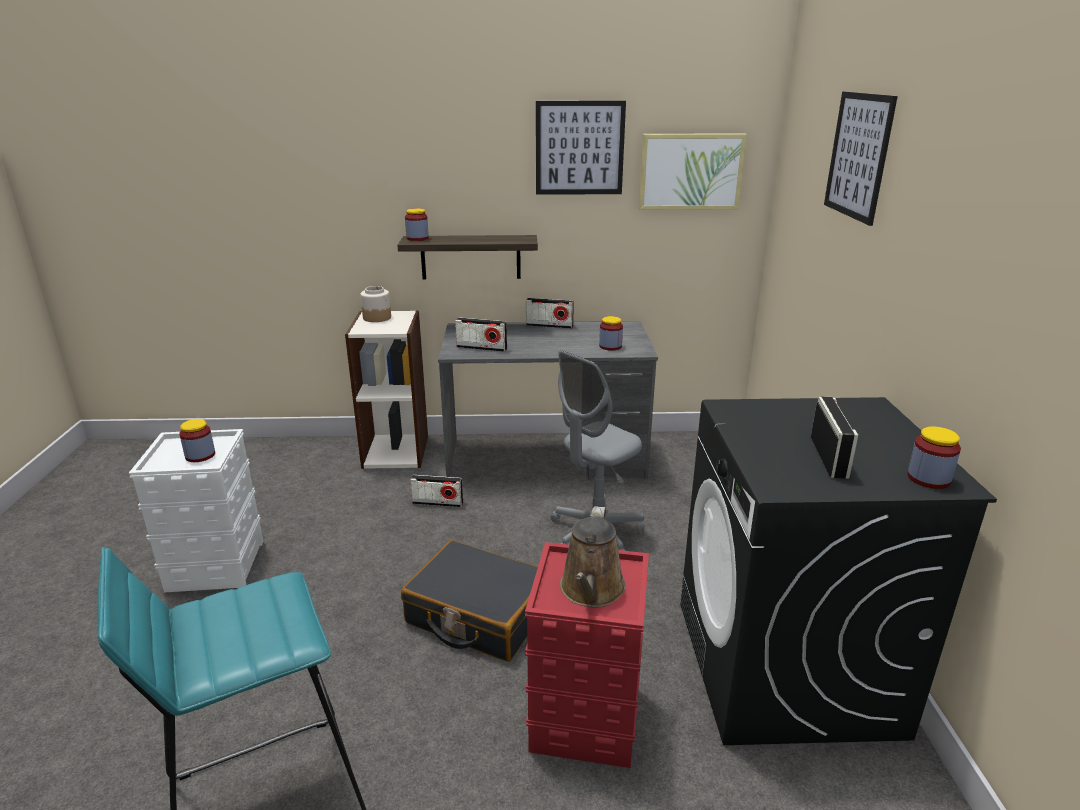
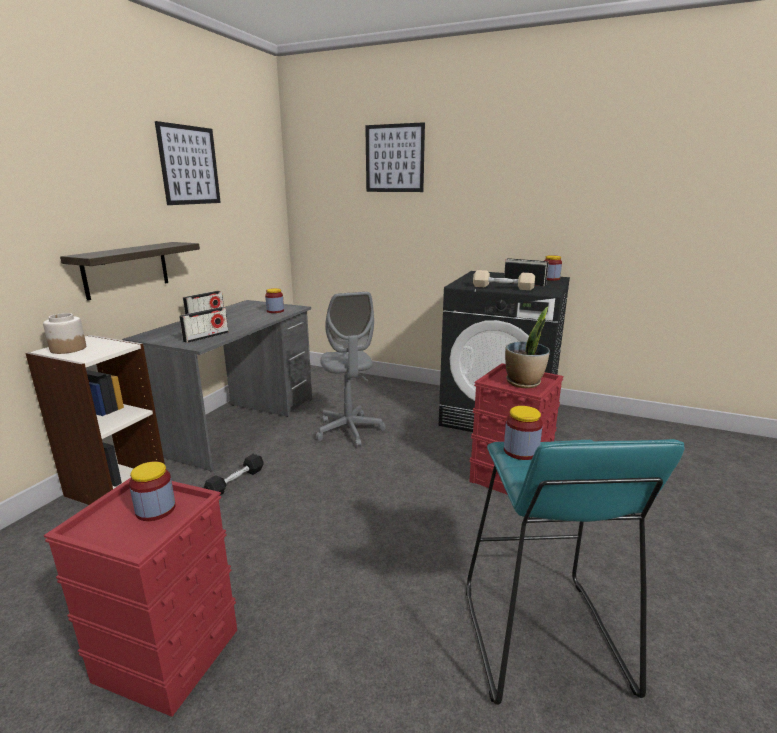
camera: 65 degrees left, 5 degrees down
white storage box [129,429,263,593] -> red storage box [44,478,237,717]
black suitcase [401,540,538,662] -> none
jar [405,208,429,241] -> jar moved to [504,406,543,460]
radio [410,475,463,507] -> black dumbbell [204,454,264,496]
brown watering can [560,506,626,608] -> potted plant [505,307,550,388]
picture [638,133,747,210] -> none
none -> beige dumbbell [473,270,535,290]

